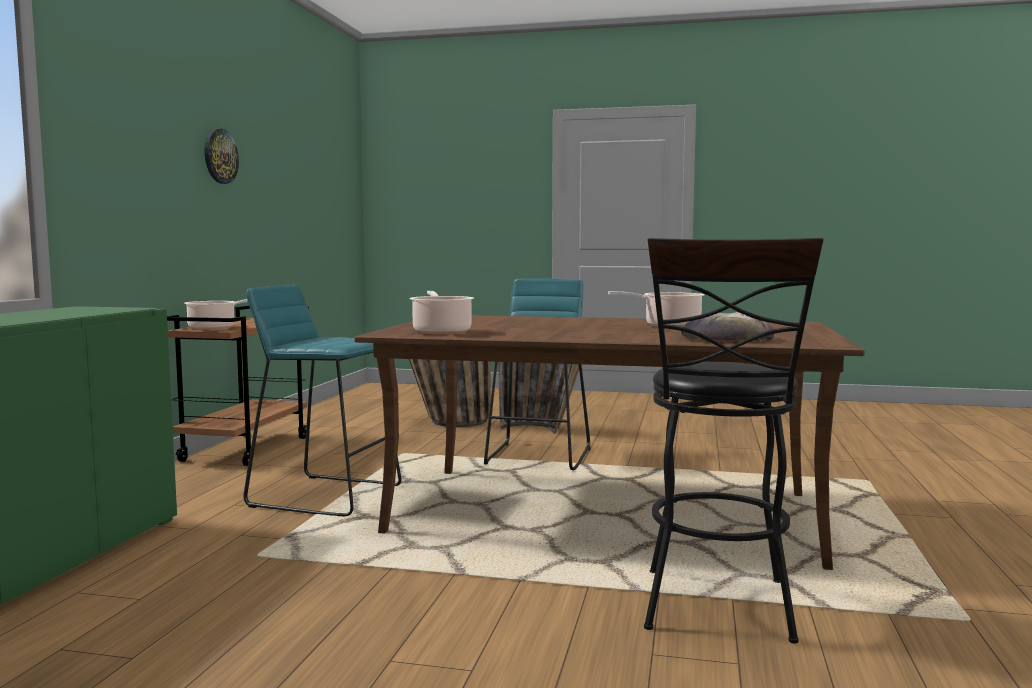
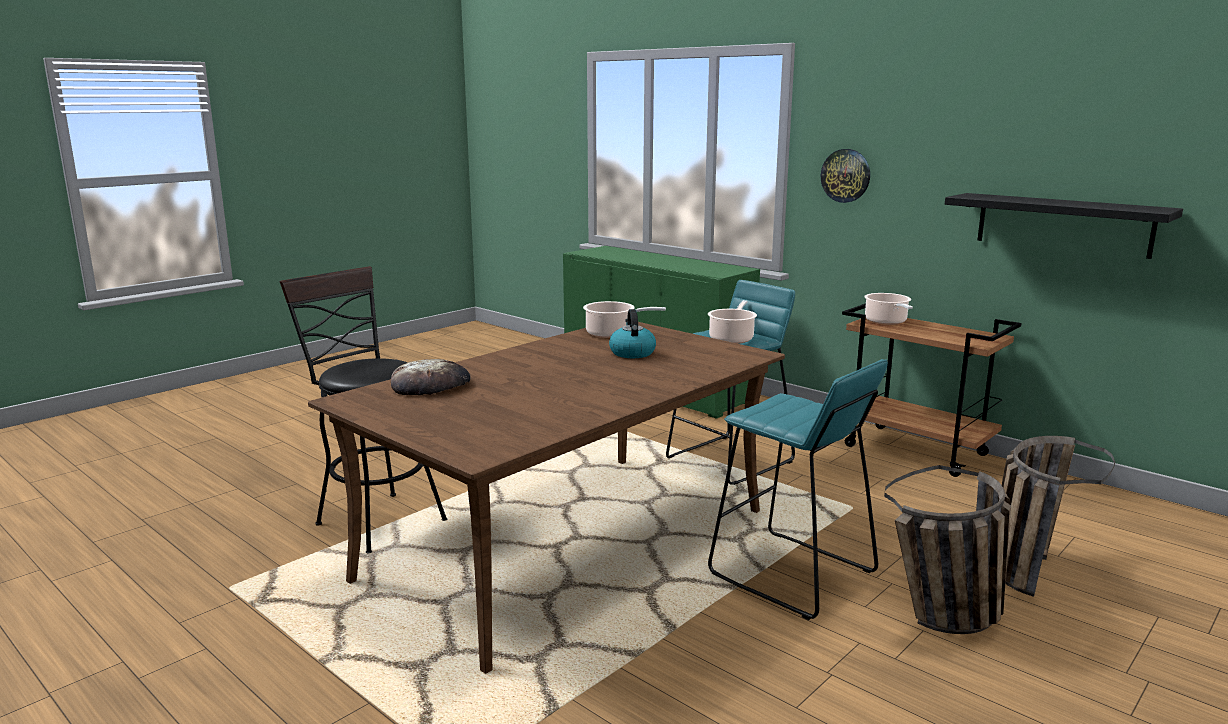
camera: 120 degrees right, 10 degrees up
wall clock [205,129,239,184] -> wall clock moved to [821,149,870,203]
cooking pot [608,291,705,327] -> cooking pot moved to [708,300,757,344]
none -> kettle [609,309,656,358]
none -> black shelf [945,193,1183,259]

